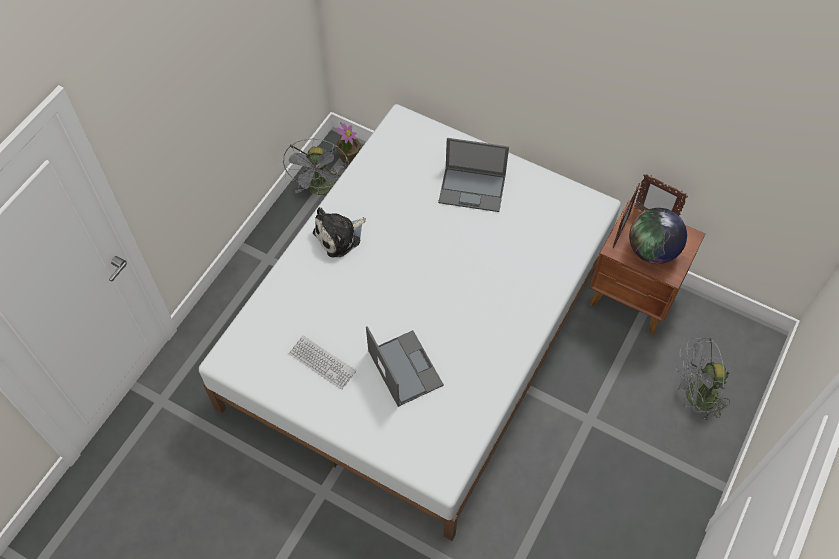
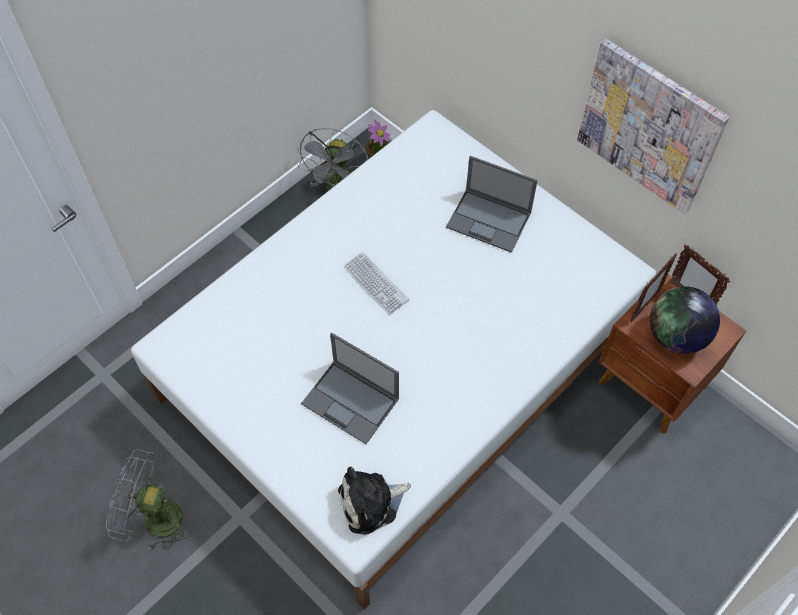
camera: 15 degrees right, 0 degrees up
keyboard [289,335,356,390] -> keyboard moved to [343,252,409,315]
plush toy [313,207,366,257] -> plush toy moved to [338,467,411,535]
laptop [366,326,444,407] -> laptop turned 135 degrees clockwise [301,332,399,444]
grey fan [676,337,730,421] -> grey fan moved to [106,449,191,551]
none -> picture [577,39,729,214]

